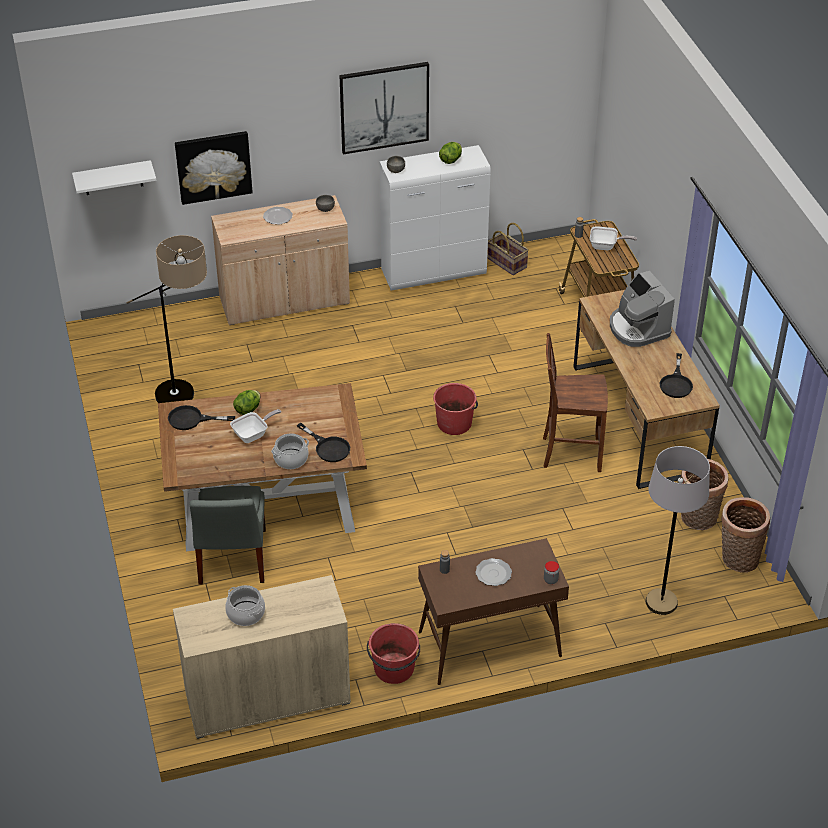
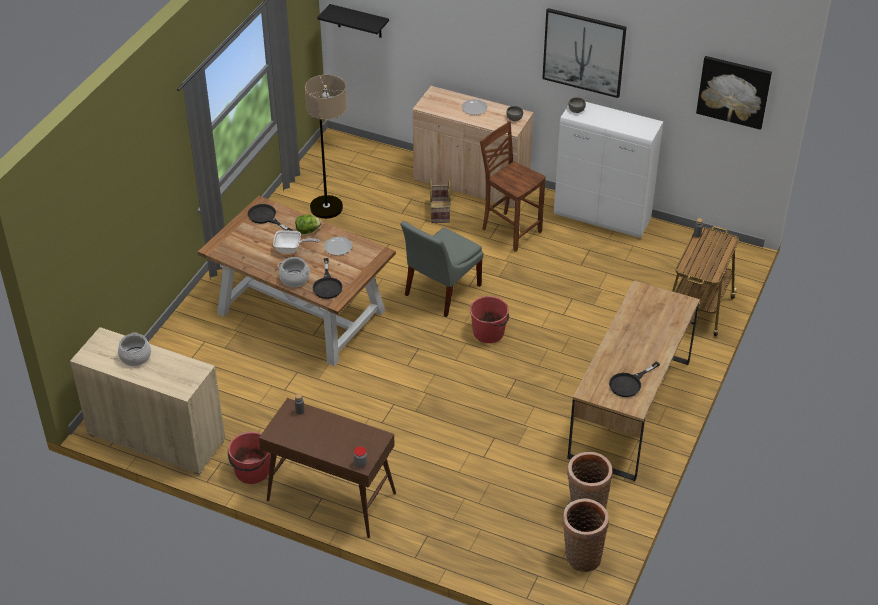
camera: 40 degrees right, 0 degrees up
white shelf [72,160,156,195] -> black shelf [317,4,389,38]
picture [175,131,253,205] -> picture moved to [696,56,772,130]
grey chair [189,486,266,585] -> grey chair moved to [400,221,483,317]
lettuce [439,142,462,164] -> none
plate [475,558,512,586] -> plate moved to [324,237,352,255]
basket [488,223,529,275] -> basket moved to [429,178,451,223]
brown chair [543,333,608,472] -> brown chair moved to [480,121,546,252]
frying pan [590,226,637,250] -> none
coffee machine [610,271,675,347] -> none
grey floor lamp [645,446,710,615] -> none

